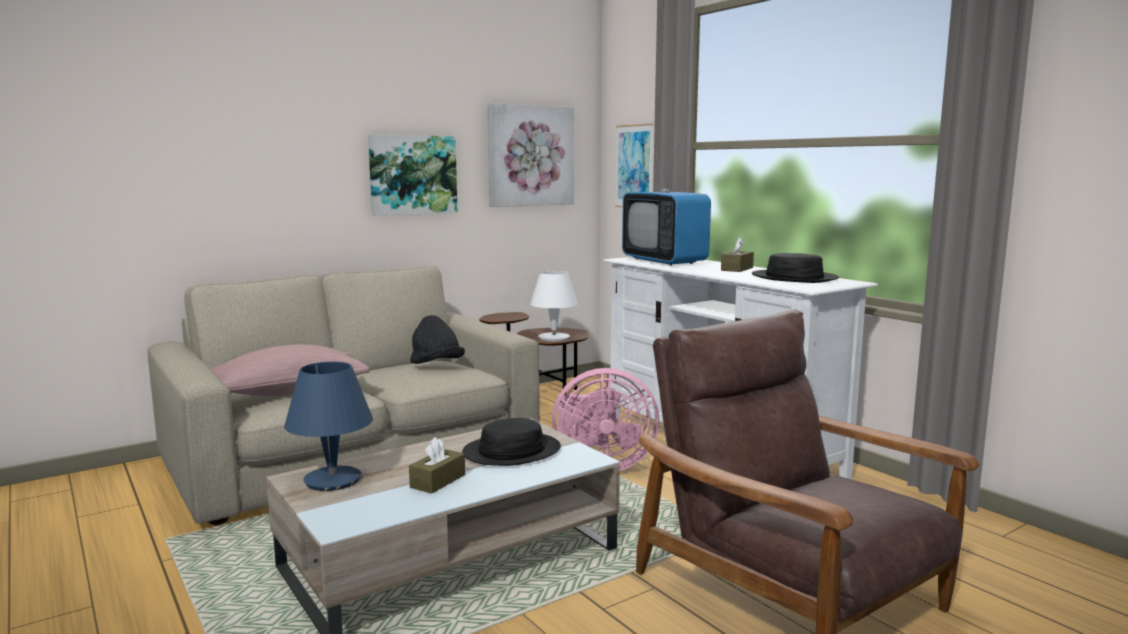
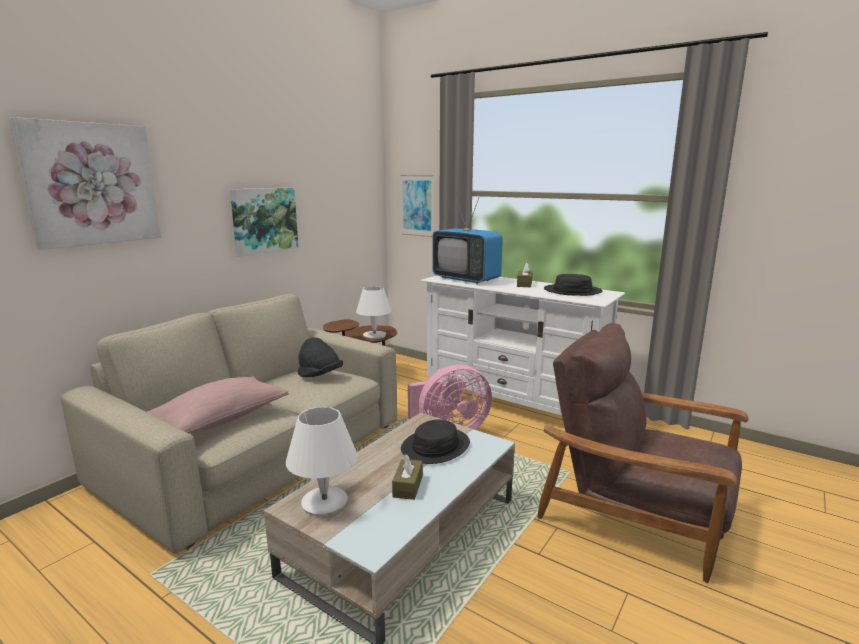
camera: 20 degrees left, 5 degrees up
blue table lamp [284,362,373,491] -> white table lamp [286,407,358,516]
picture [487,103,574,207] -> picture moved to [9,117,161,250]

